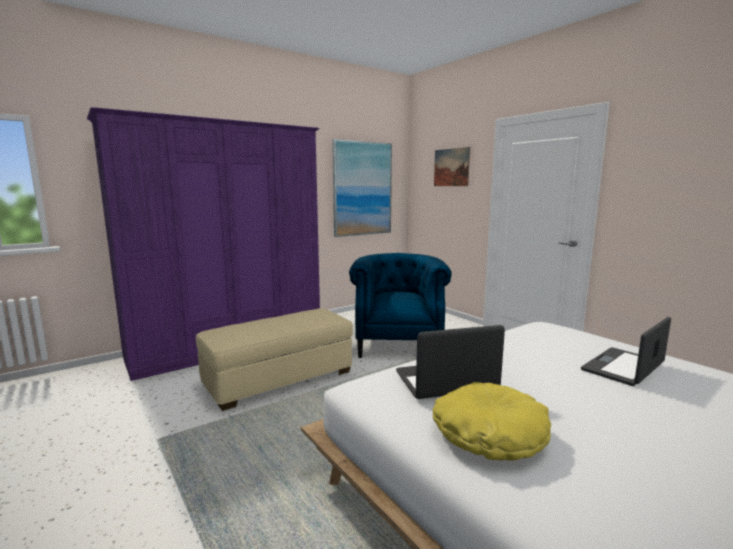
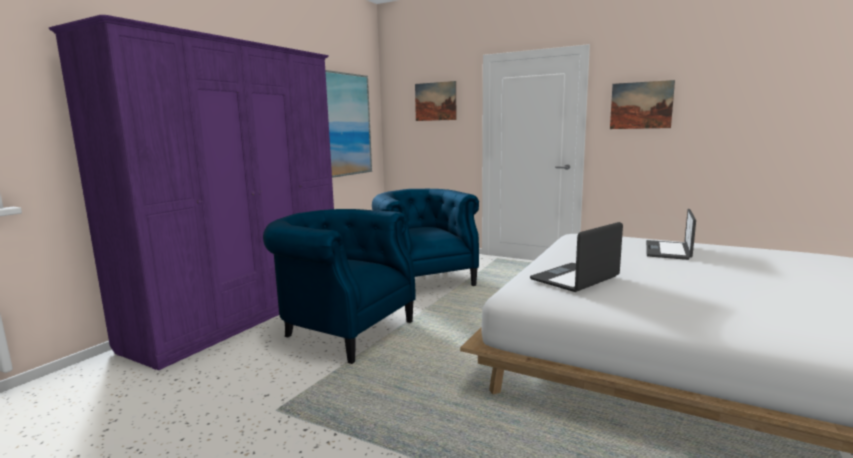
camera: 25 degrees left, 0 degrees up
beige ottoman [196,308,353,411] -> blue armchair [263,209,416,364]
yellow pillow [433,382,551,460] -> none
none -> picture [610,80,675,129]

